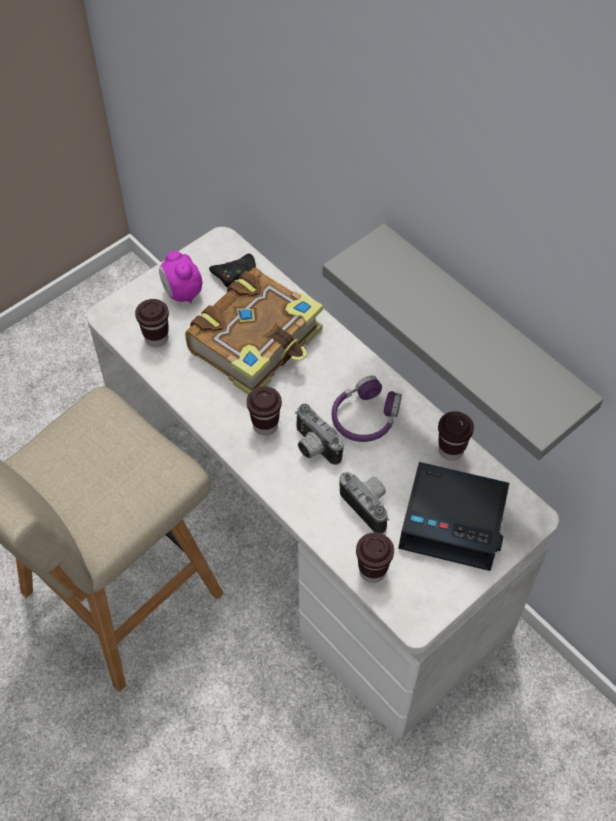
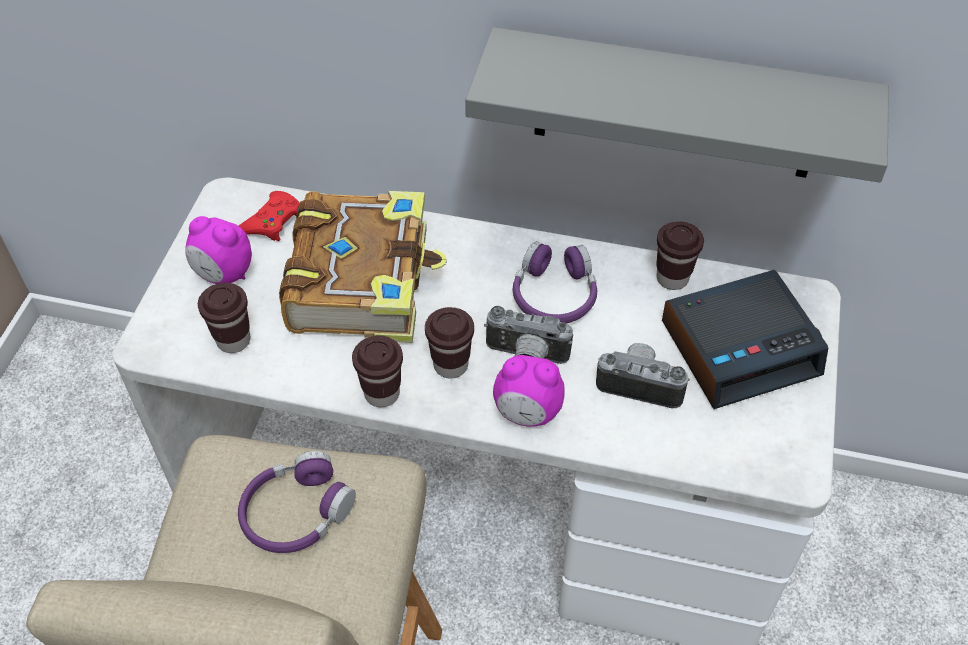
camera: 35 degrees left, 5 degrees down
black game controller [209,254,256,288] -> red game controller [239,191,300,241]
brown cup [356,533,394,583] -> brown cup moved to [352,335,403,407]
none -> purple headphones [238,451,356,553]
none -> alarm clock [493,355,564,427]

